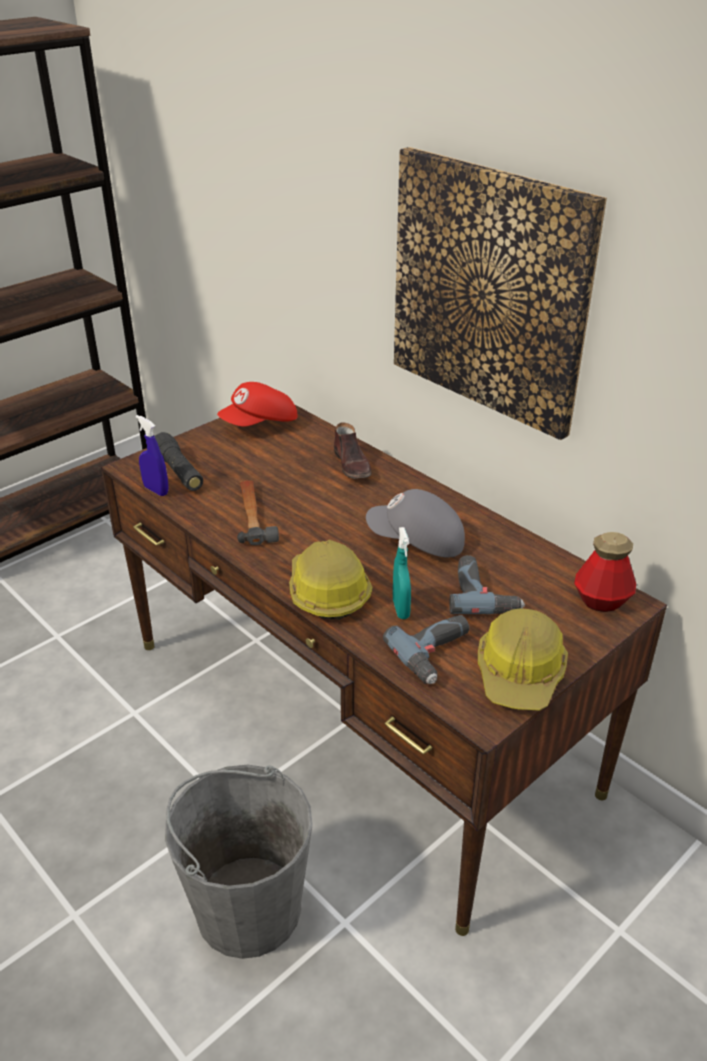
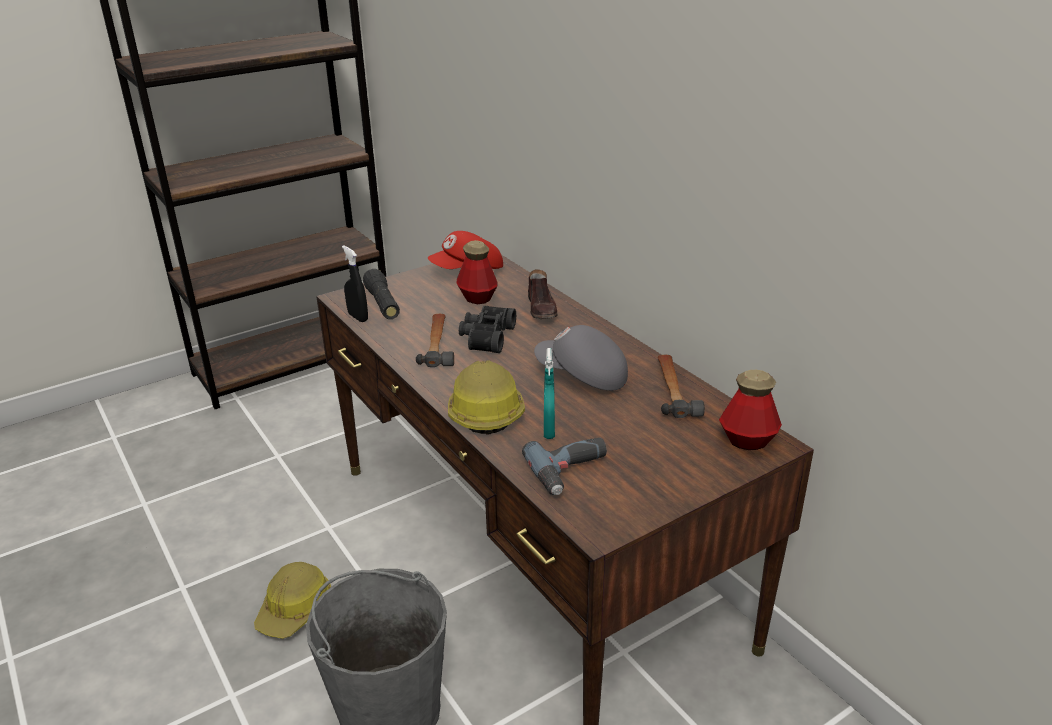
camera: 10 degrees right, 5 degrees down
blue spray bottle [136,415,169,496] -> black spray bottle [342,245,368,322]
picture [394,147,607,440] -> none
power drill [450,555,525,614] -> none
hard hat [478,608,568,711] -> hard hat moved to [254,562,331,639]
none -> bottle [456,240,497,304]
none -> black binoculars [459,306,516,353]
none -> hammer [658,355,705,418]

